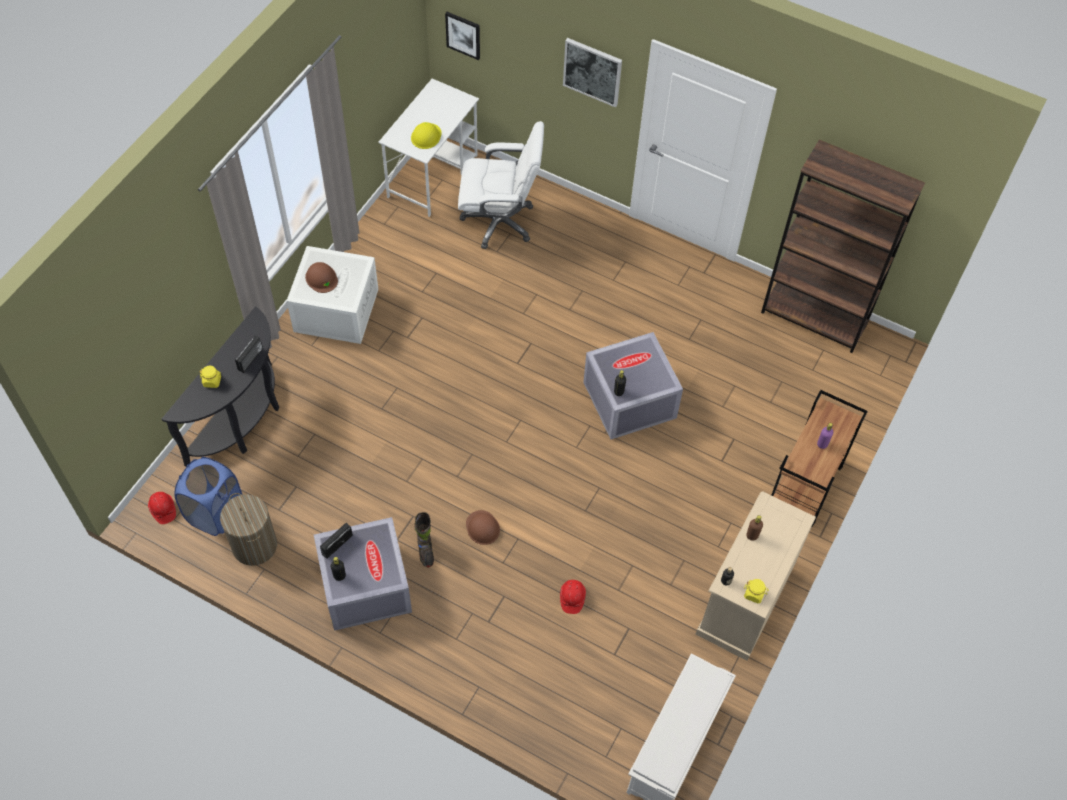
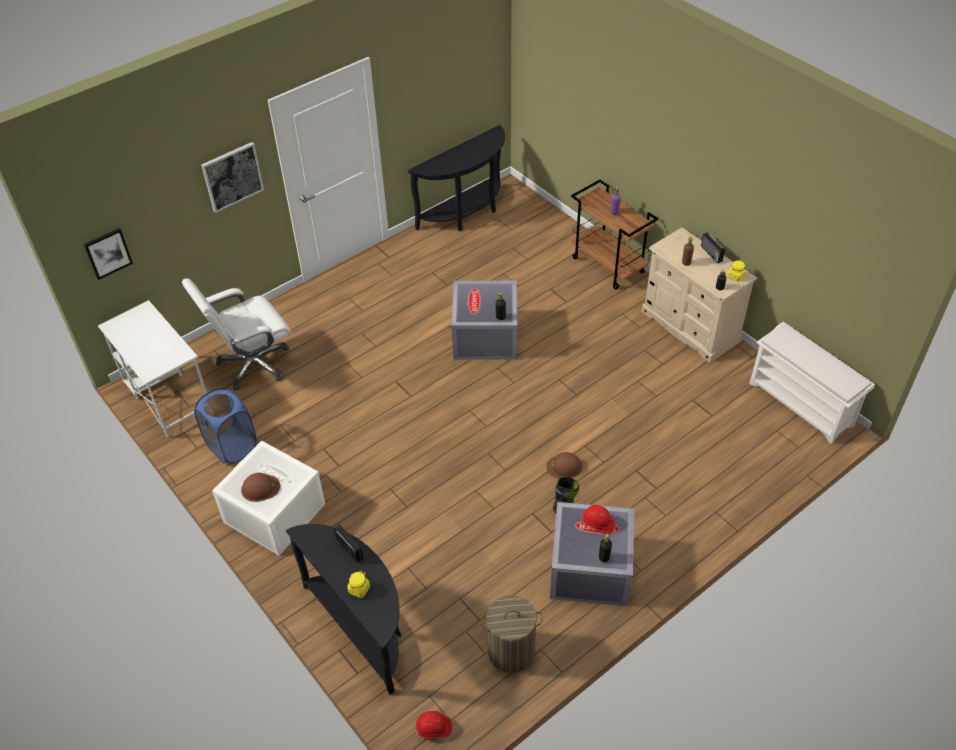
camera: 65 degrees left, 10 degrees down
blue laundry basket [174,457,242,536] -> blue laundry basket moved to [194,388,257,464]
radio [320,523,353,559] -> radio moved to [701,232,725,263]
yellow hard hat [411,122,442,149] -> none
white office chair [458,121,544,249] -> white office chair turned 150 degrees counterclockwise [182,278,291,390]
red hard hat [560,580,586,614] -> red hard hat moved to [582,505,615,534]
brown bookcase [761,140,925,353] -> black console table [408,125,505,231]

